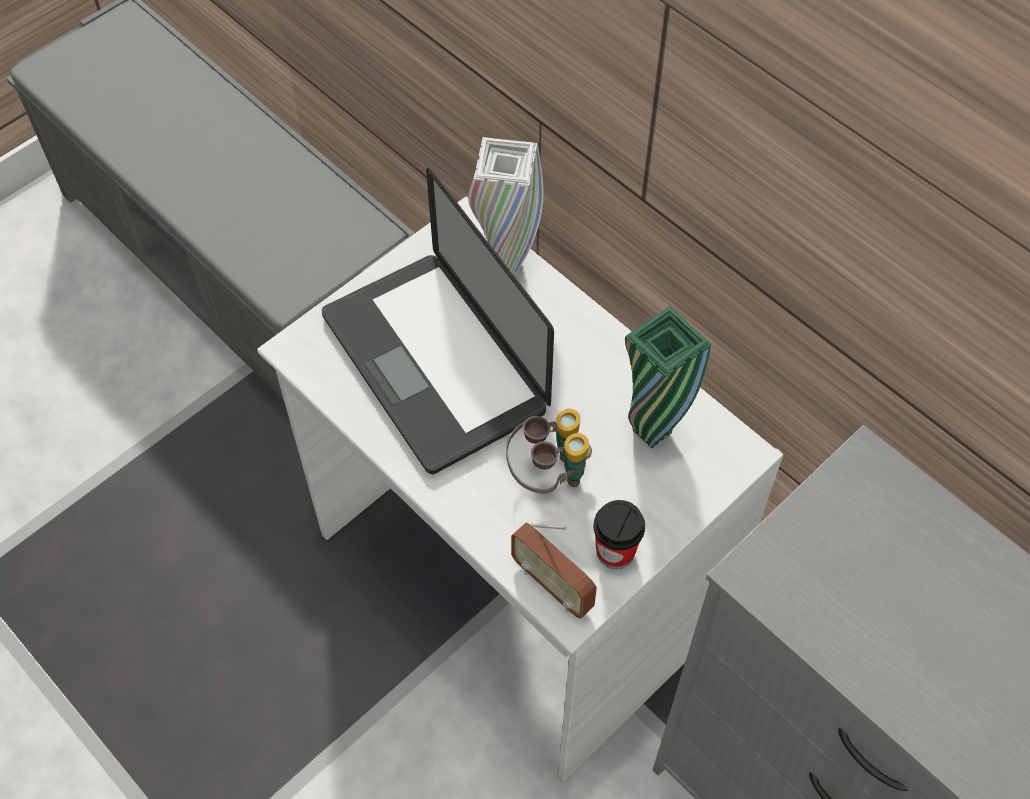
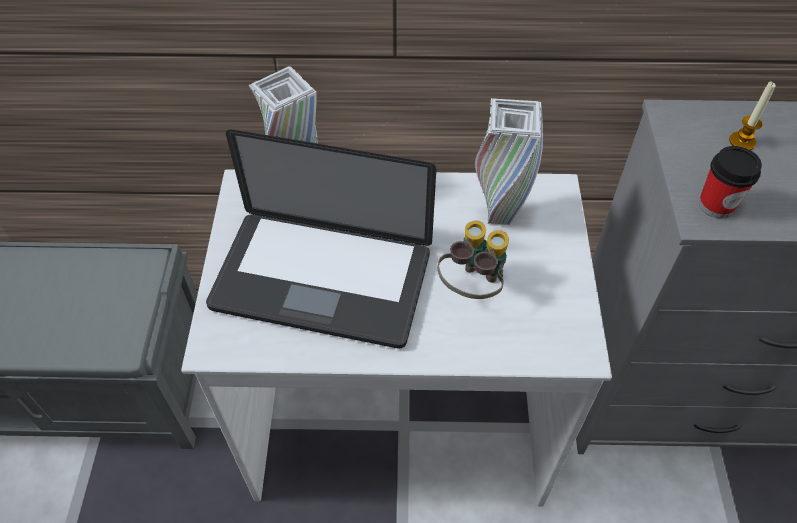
camera: 45 degrees left, 5 degrees down
radio [511,523,597,619] -> none
cup [593,500,645,569] -> cup moved to [699,146,762,219]
green vase [625,305,711,449] -> white vase [475,98,543,225]
none -> candle [729,81,776,150]

